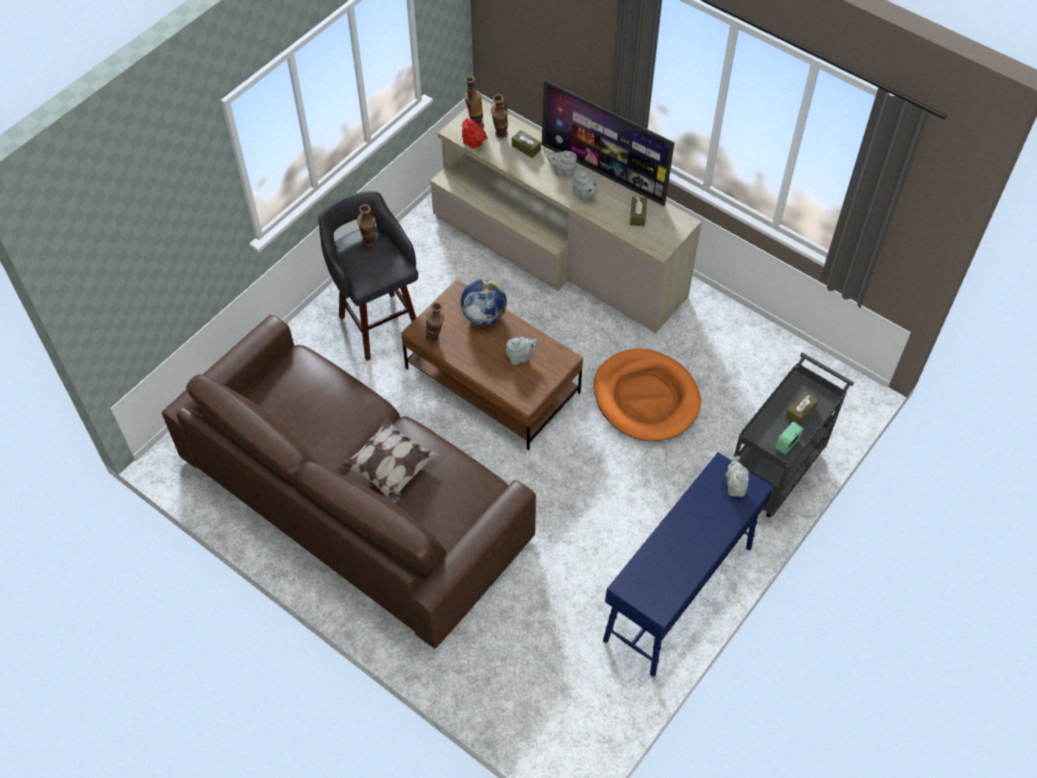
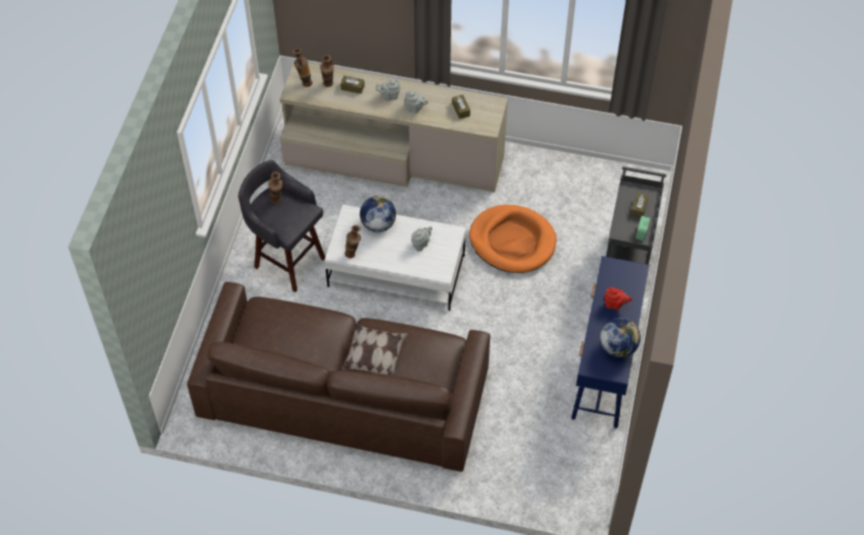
camera: 25 degrees left, 0 degrees up
brown coffee table [401,279,583,450] -> white coffee table [325,205,466,311]
red teapot [462,118,487,149] -> red teapot moved to [604,287,632,310]
television [542,80,675,206] -> none
grey teapot [725,456,749,497] -> none
none -> globe [600,318,641,358]

